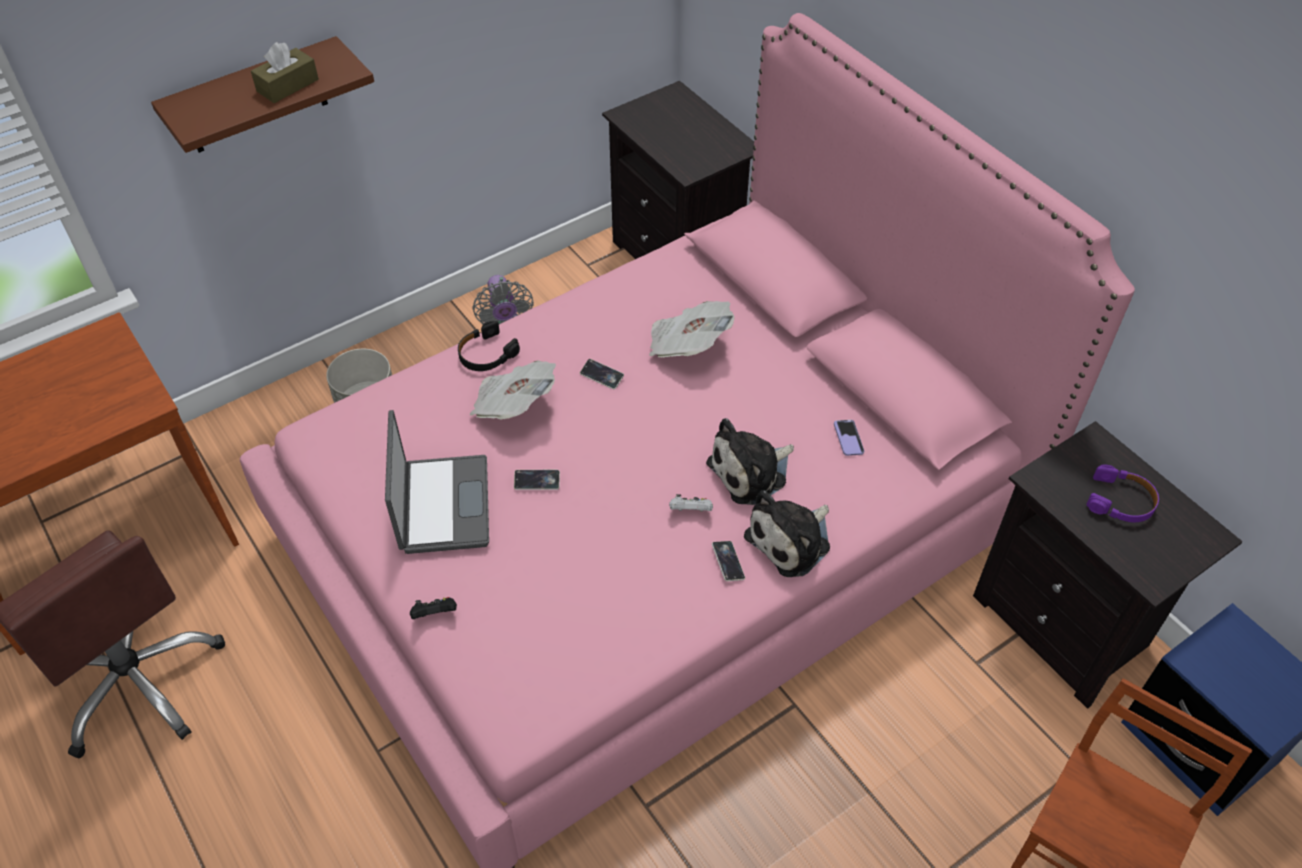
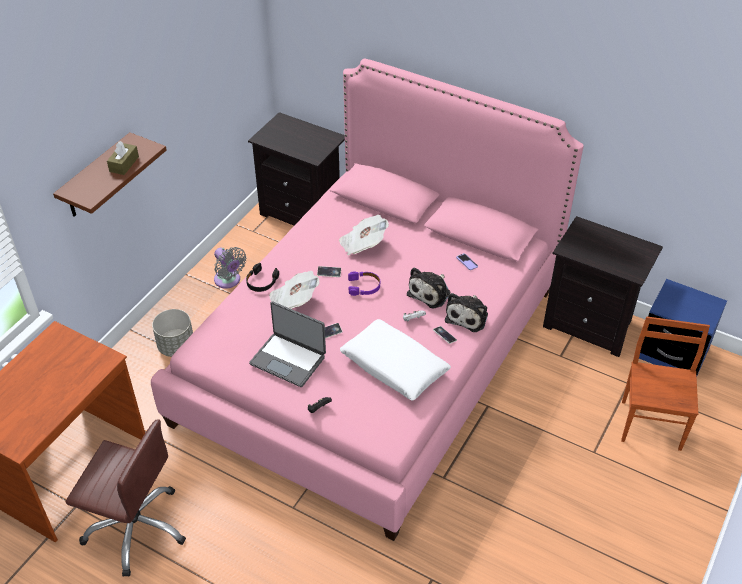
camera: 25 degrees left, 5 degrees down
laptop [385,410,489,554] -> laptop turned 150 degrees clockwise [249,301,326,387]
purple headphones [1087,464,1159,522] -> purple headphones moved to [348,271,380,296]
none -> white pillow [340,319,451,400]

